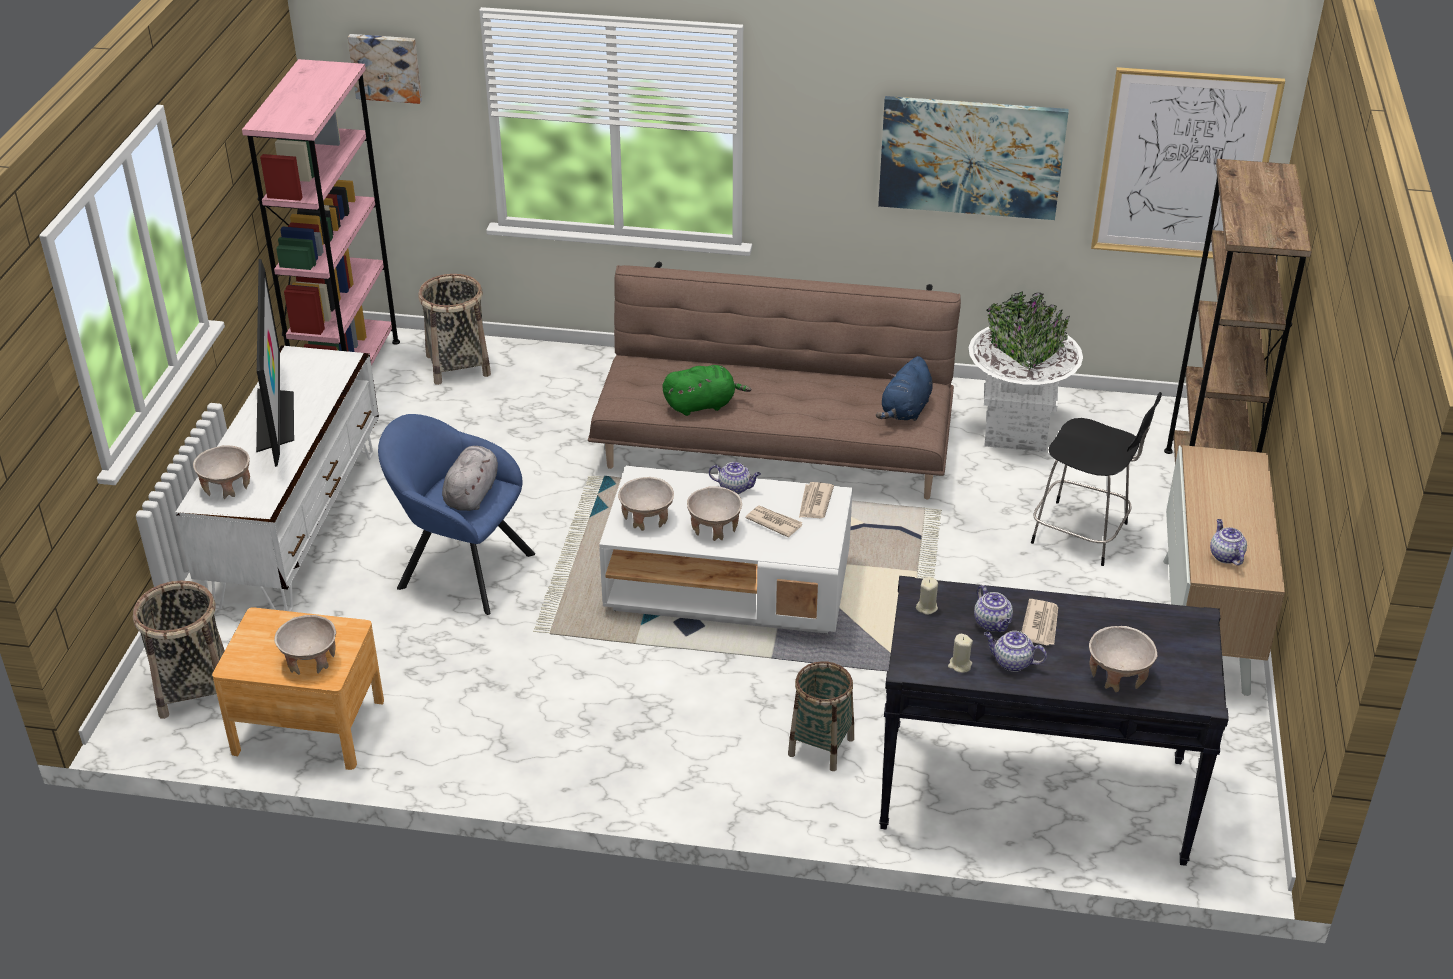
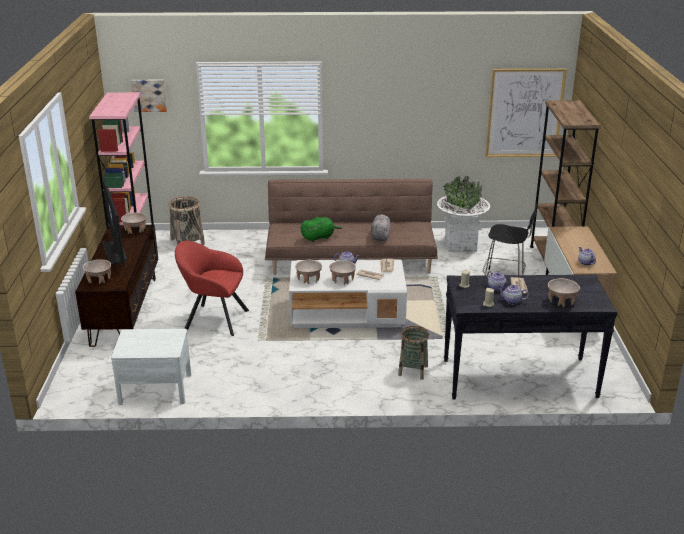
camera: 10 degrees left, 10 degrees down
basket [133,581,225,719] -> none
white tv stand [175,345,379,612] -> brown tv stand [75,225,158,347]
brown nightstand [212,607,384,770] -> white nightstand [111,329,191,405]
beige bowl [274,615,336,675] -> beige bowl moved to [121,212,146,234]
blue armchair [378,414,535,615] -> red armchair [175,241,249,336]
grey plush toy [442,446,498,511] -> grey plush toy moved to [371,214,391,241]
blue plush toy [876,356,933,421] -> none
picture [878,96,1069,220] -> none

